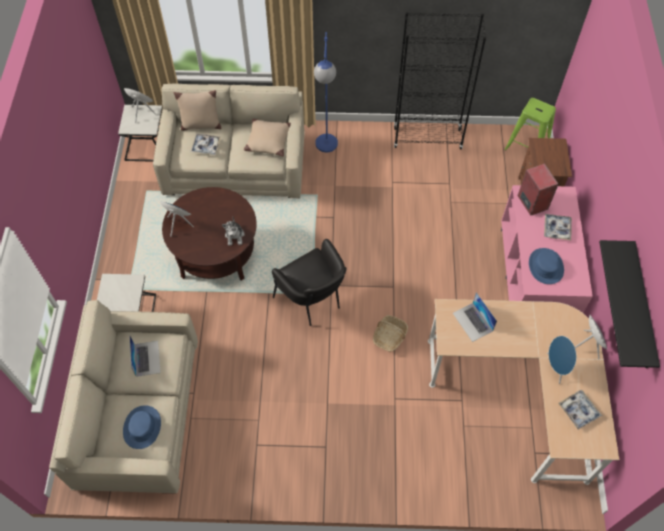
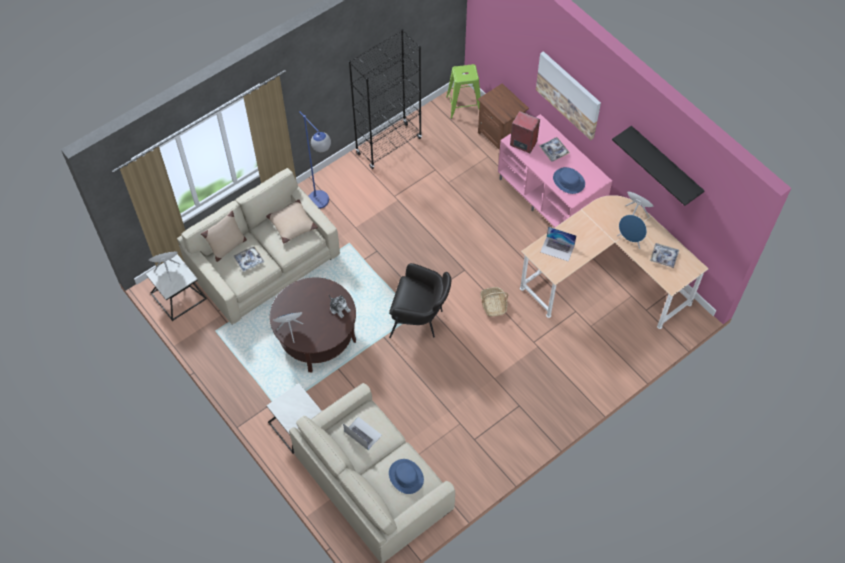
camera: 40 degrees left, 0 degrees up
none -> picture [536,51,601,140]

